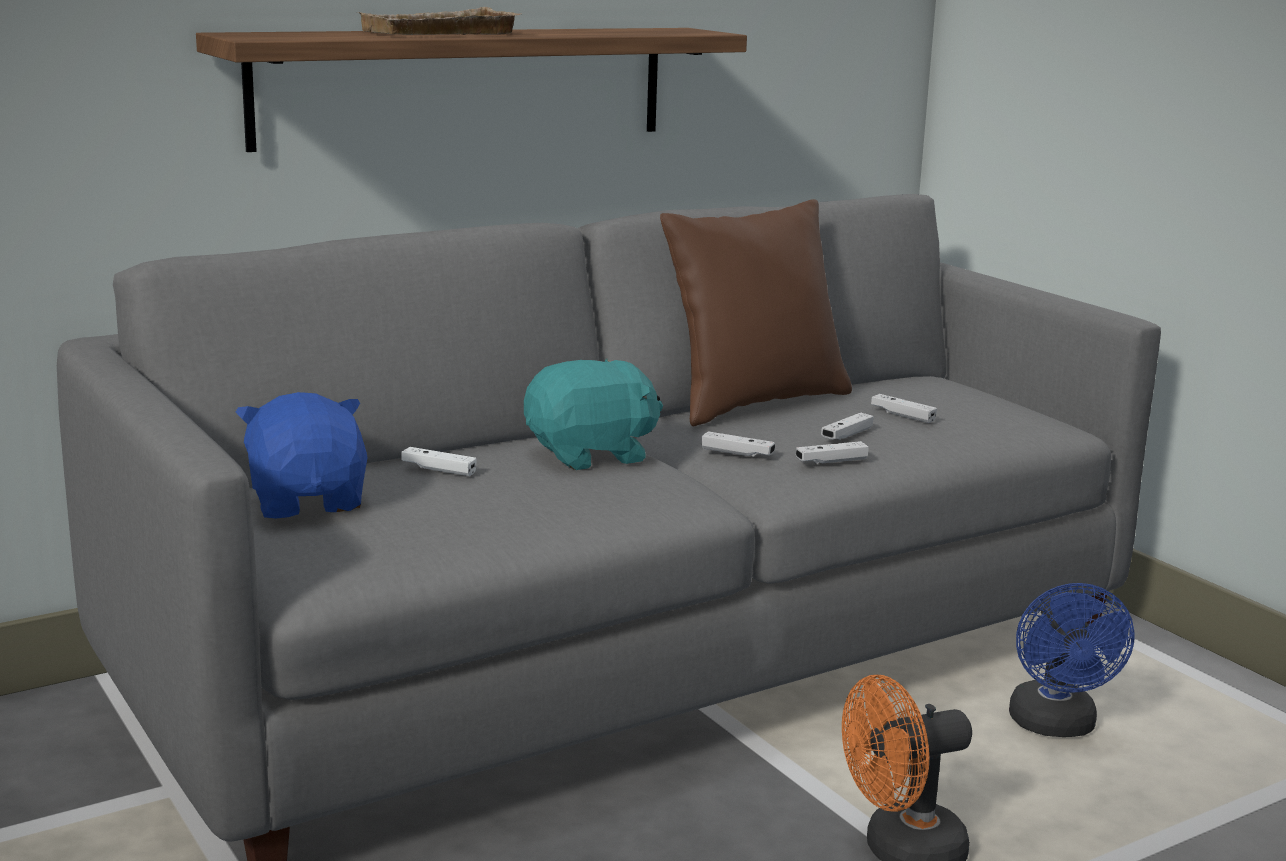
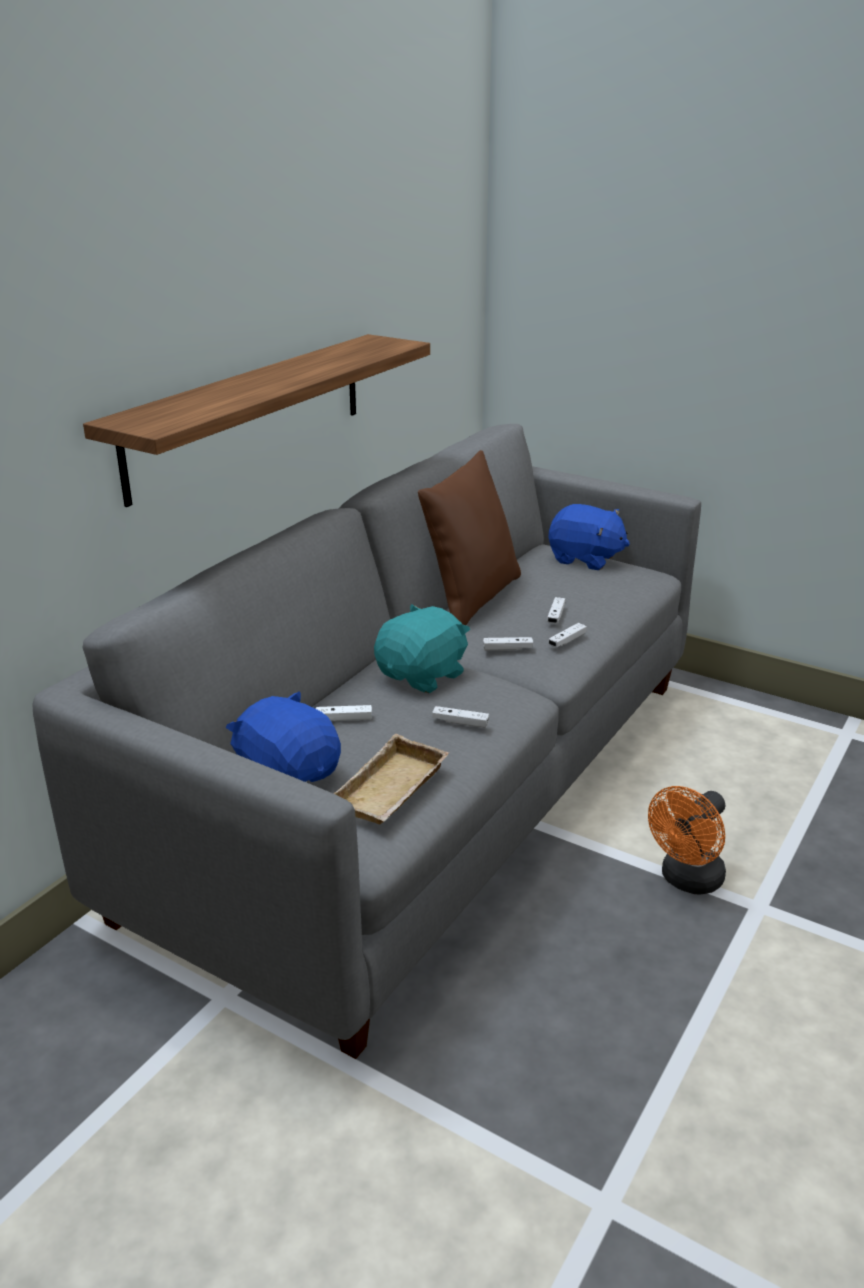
camera: 25 degrees left, 10 degrees up
beige tray [359,7,520,35] -> beige tray moved to [333,734,449,824]
white game controller [871,394,937,423] -> white game controller moved to [432,706,489,728]
blue fan [1009,583,1135,737] -> none
none -> blue plush toy [549,504,630,570]

